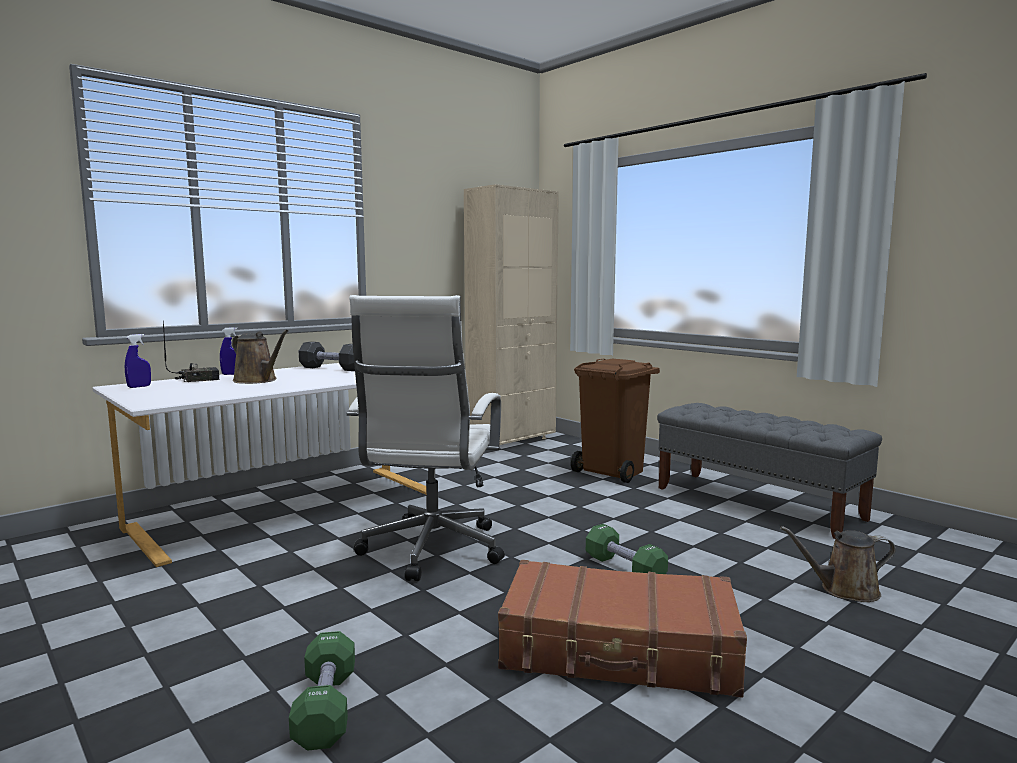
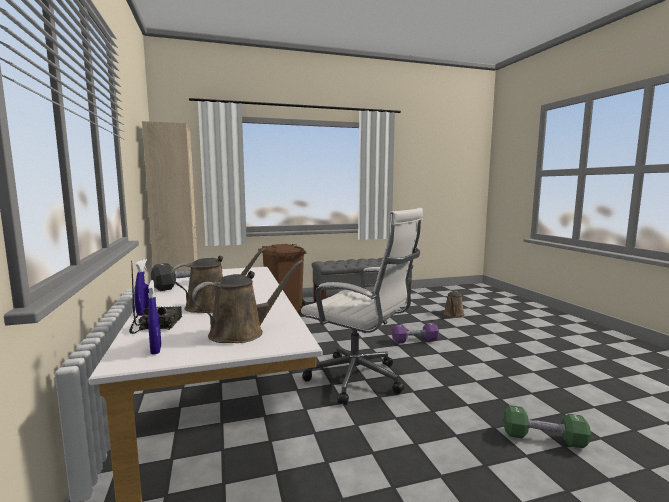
camera: 65 degrees left, 0 degrees up
brown suitcase [498,560,747,698] -> none
green dumbbell [586,524,668,574] -> purple dumbbell [392,322,439,344]
none -> brown watering can [192,260,303,343]

